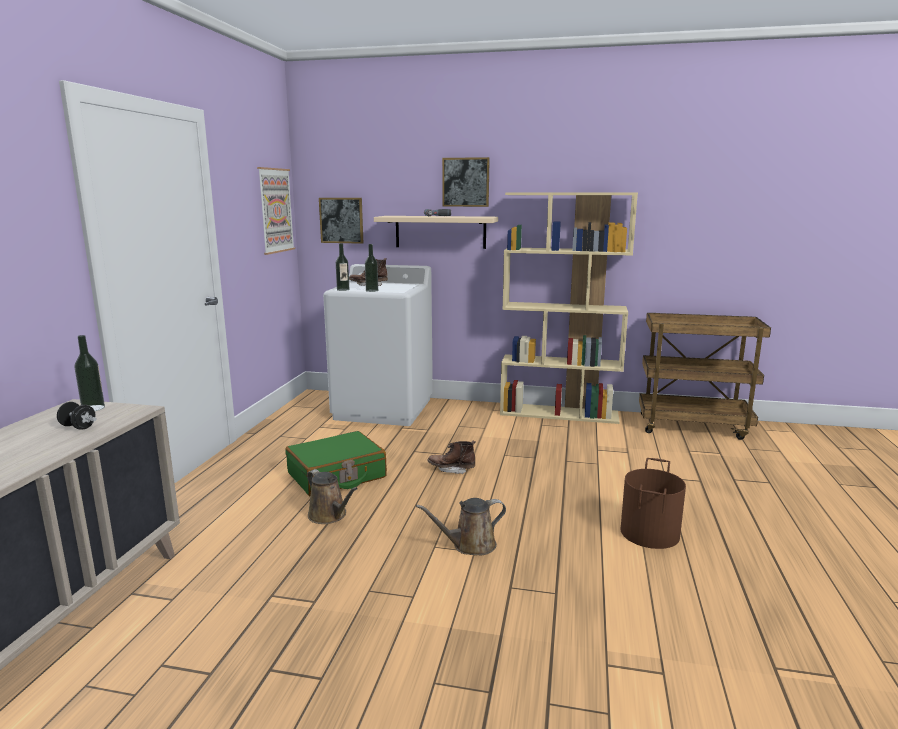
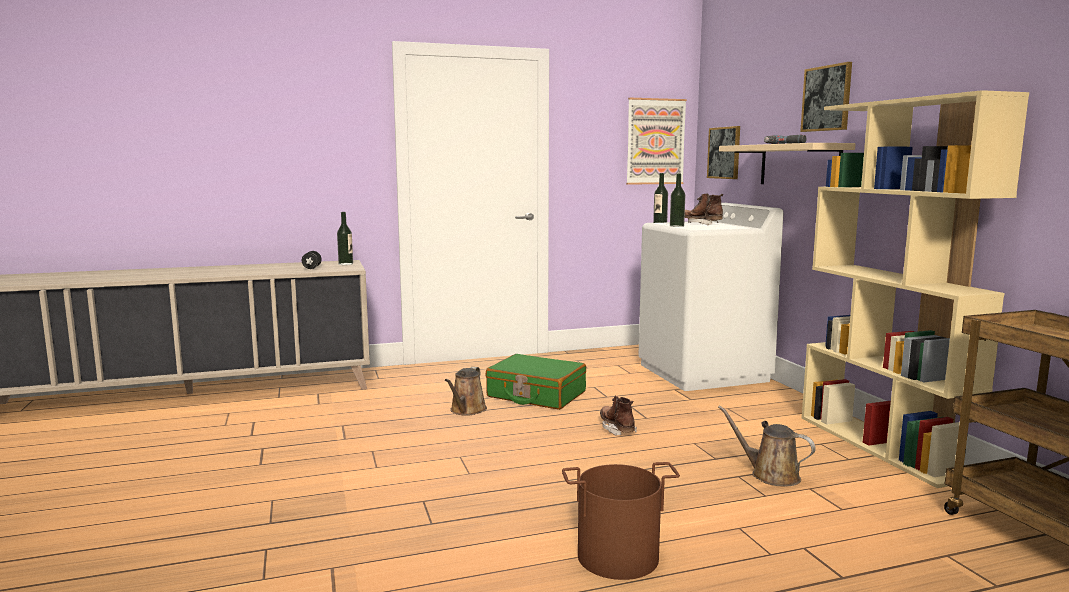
camera: 60 degrees right, 5 degrees down
brown watering can [416,498,506,556] -> brown watering can moved to [718,405,816,487]

